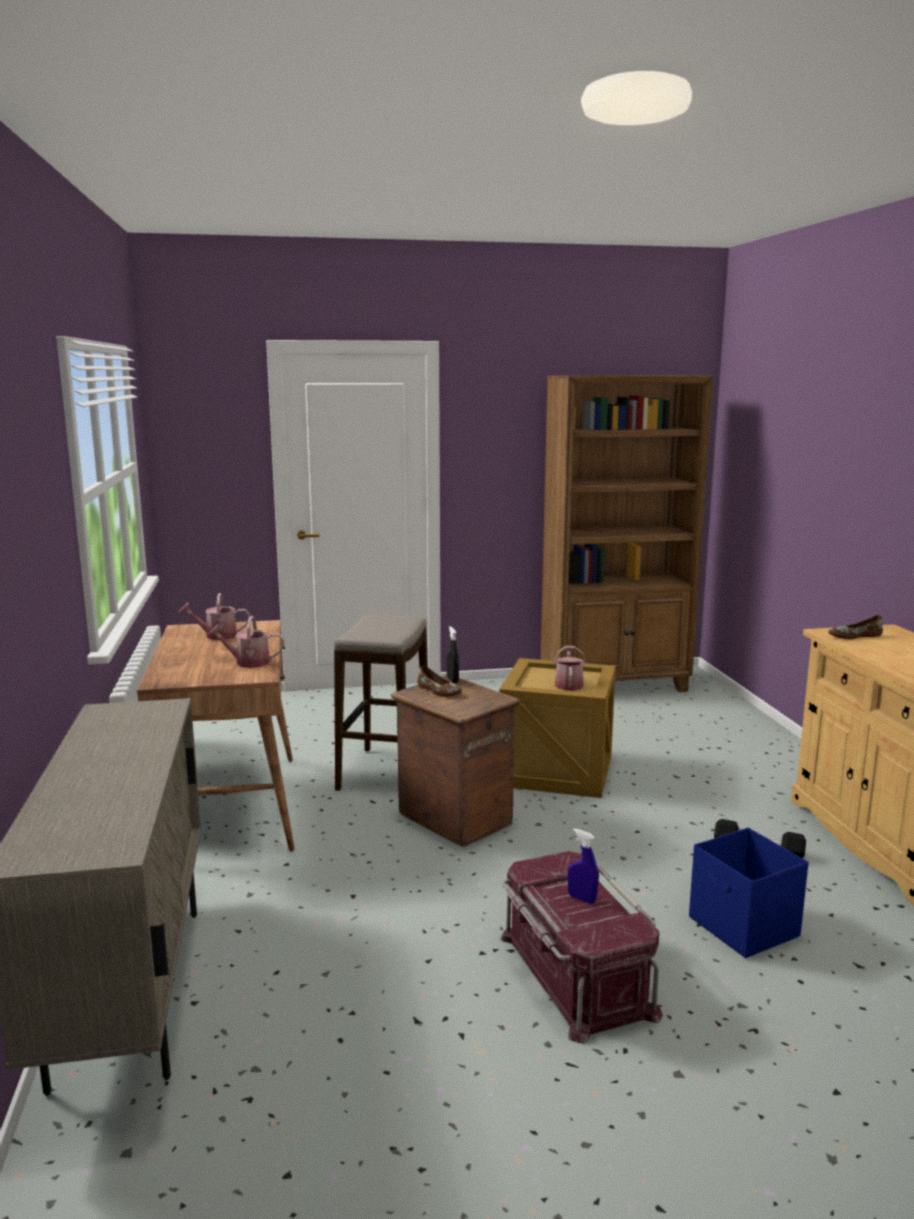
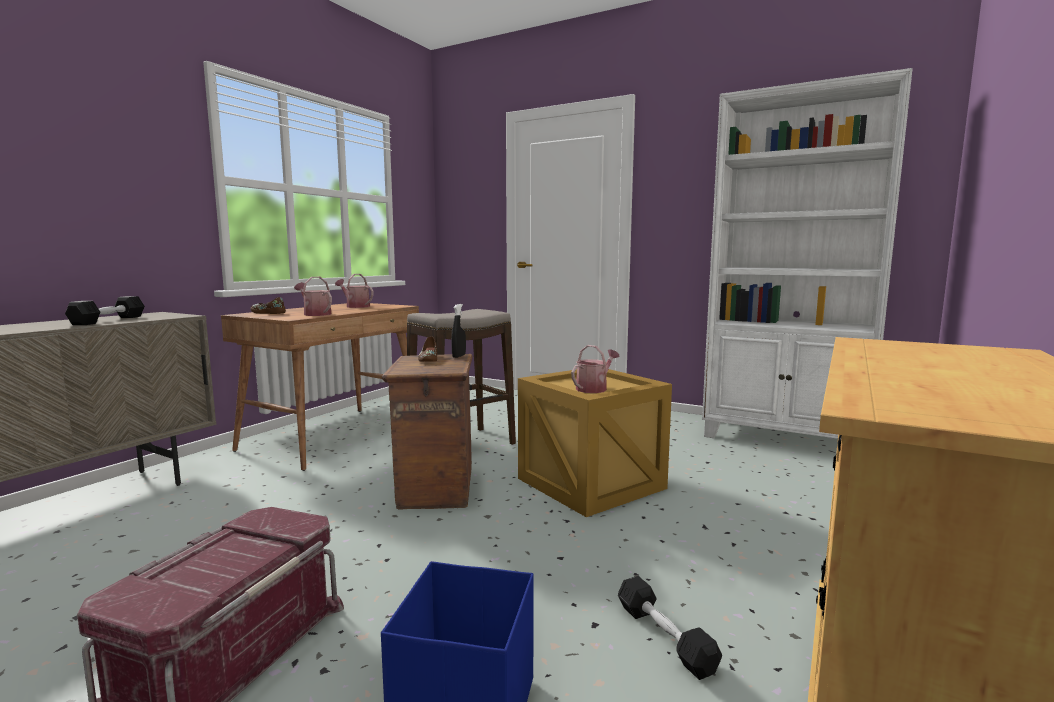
camera: 40 degrees right, 5 degrees down
brown bookcase [541,375,713,692] -> white bookcase [702,68,913,439]
blue spray bottle [568,829,598,904] -> none
brown shoe [828,615,883,639] -> brown shoe moved to [251,297,286,314]
none -> black dumbbell [65,296,145,325]

